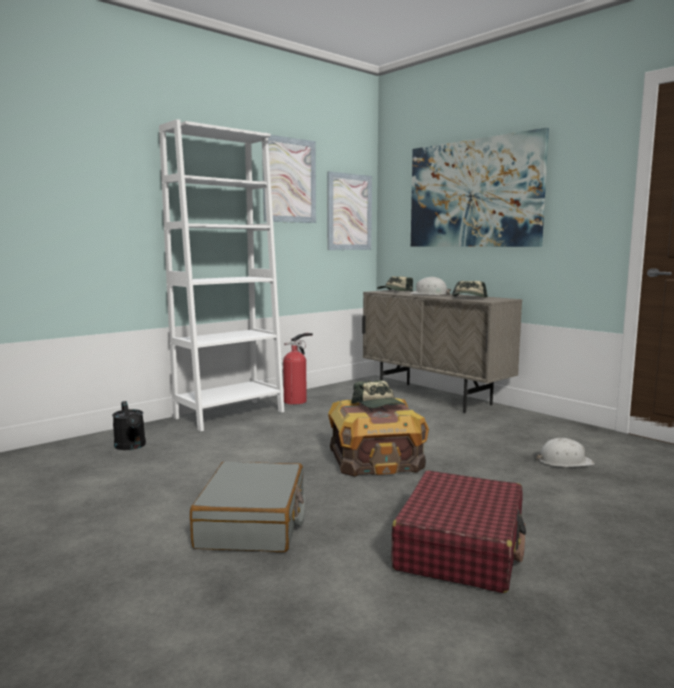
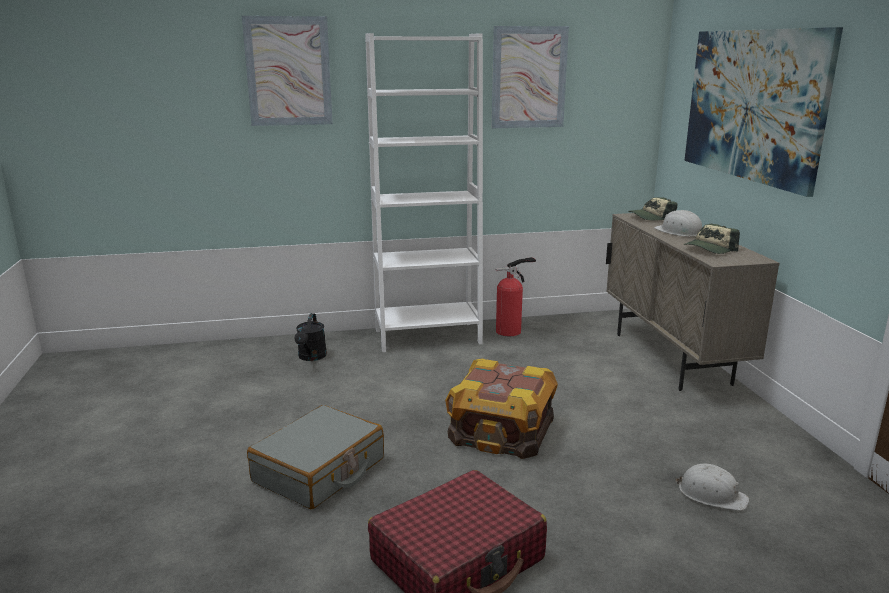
camera: 30 degrees right, 10 degrees up
picture [327,171,372,250] -> picture moved to [242,16,333,126]
cap [351,380,406,408] -> none

